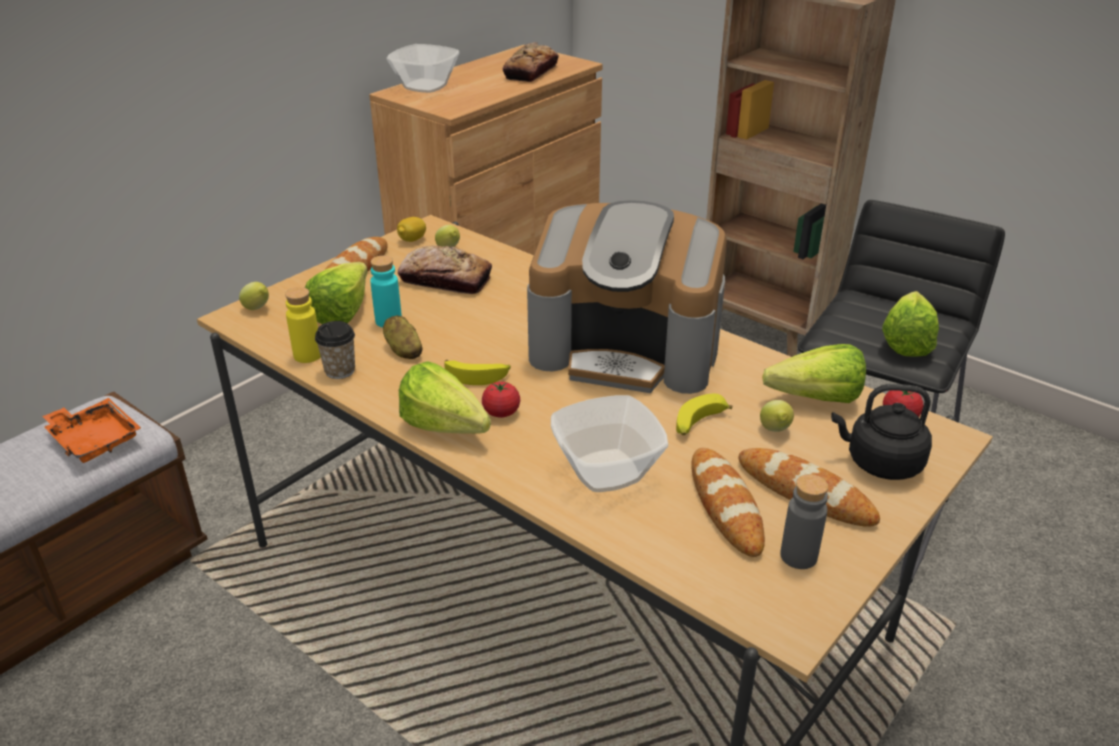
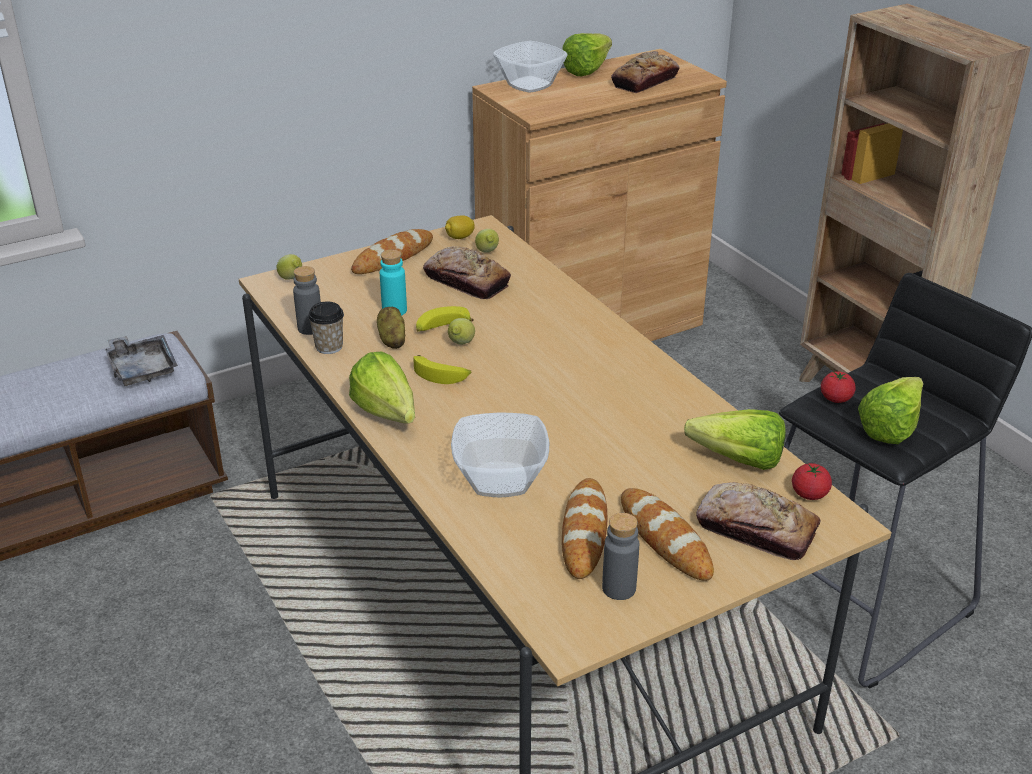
camera: 20 degrees right, 0 degrees up
orange tray [42,398,141,463] -> grey tray [105,335,178,386]
yellow bottle [285,287,321,363] -> grey bottle [293,266,321,335]
lettuce [305,262,368,324] -> lettuce moved to [562,33,612,76]
tomato [482,382,520,418] -> tomato moved to [821,371,856,403]
coffee machine [527,200,726,394] -> none
banana [676,394,732,436] -> banana moved to [416,306,474,331]
lemon [760,400,794,432] -> lemon moved to [448,318,475,345]
black kettle [831,384,932,480] -> bread [696,482,821,560]

